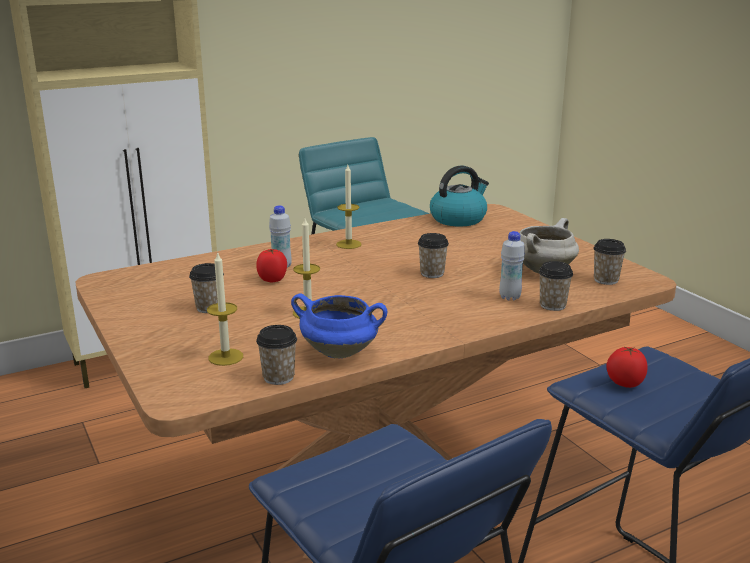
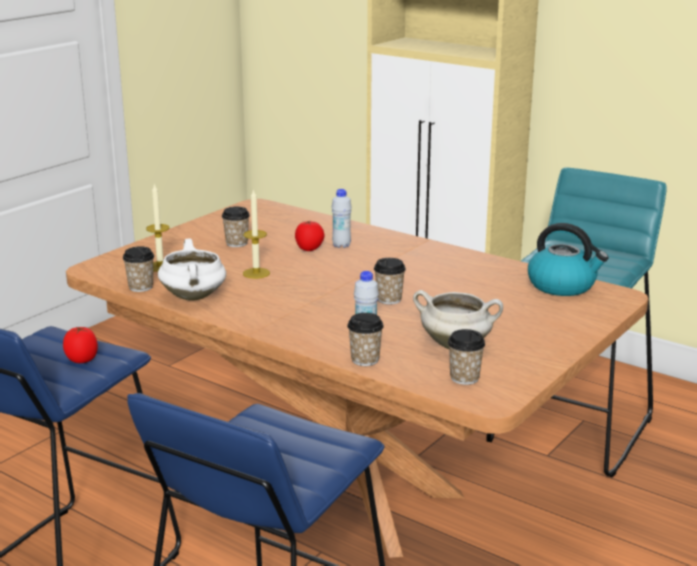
camera: 65 degrees right, 0 degrees up
blue cooking pot [291,293,387,358] -> white cooking pot [158,238,226,301]
candle [336,165,362,249] -> none
tomato [606,346,648,388] -> tomato moved to [63,327,98,363]

